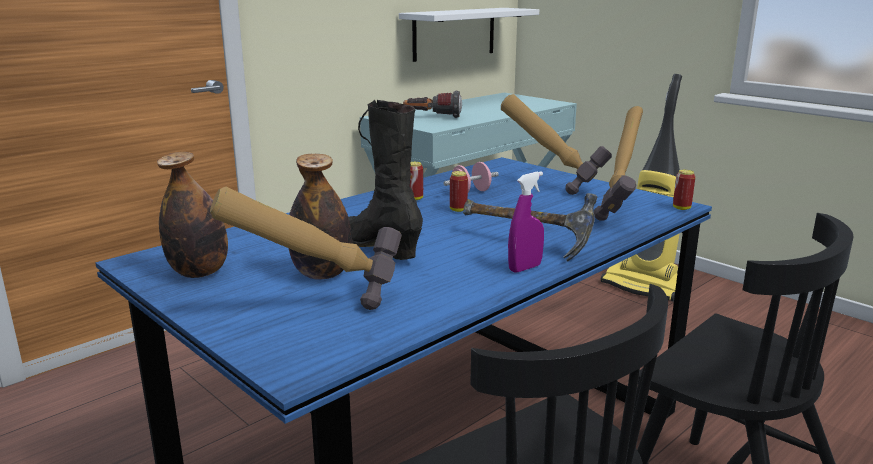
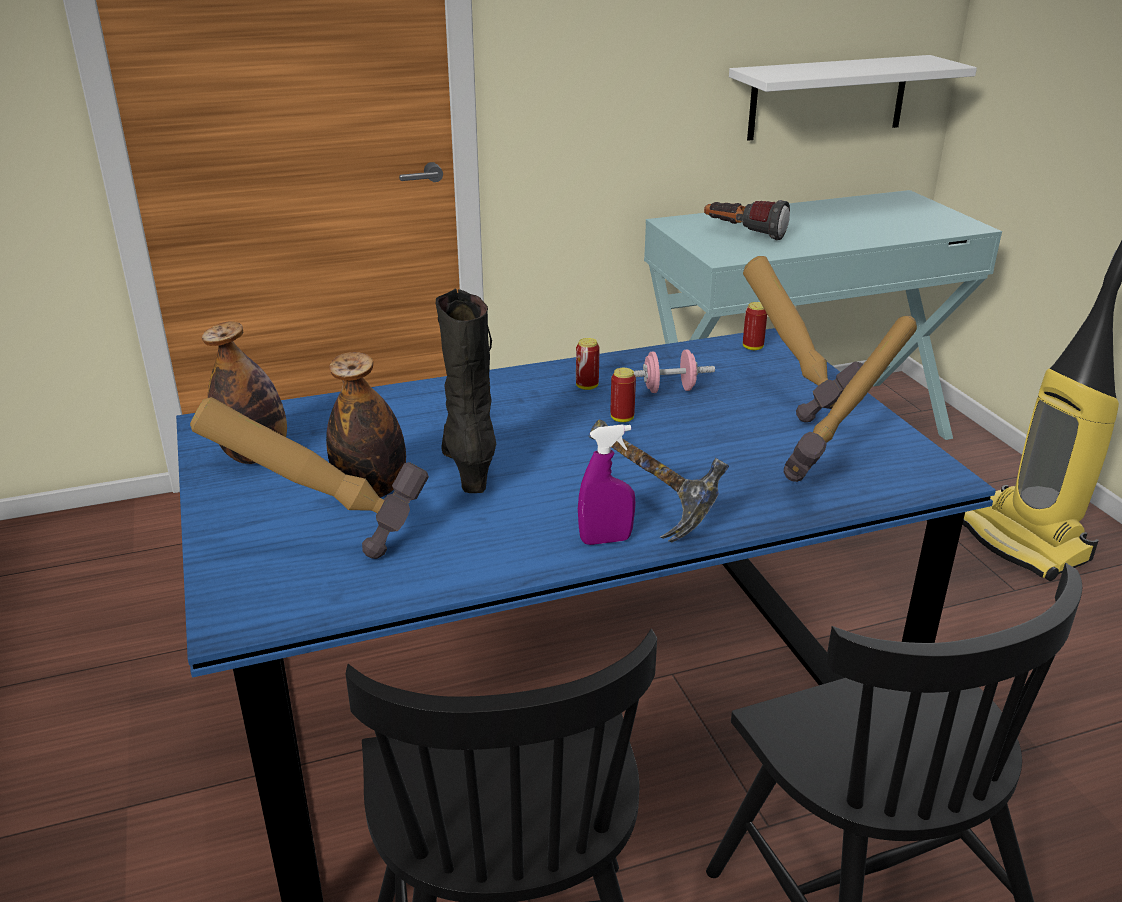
camera: 25 degrees right, 10 degrees up
can [673,170,695,210] -> can moved to [743,302,767,350]

